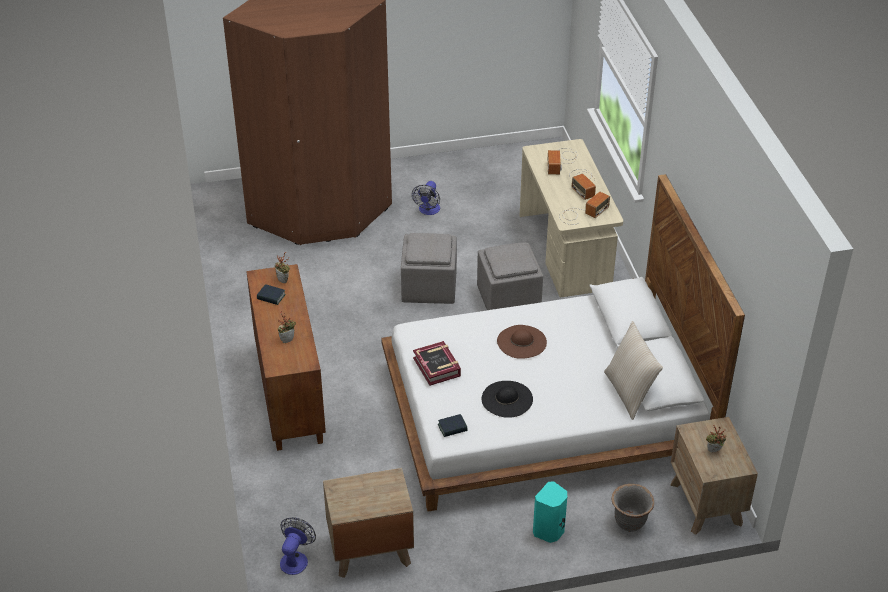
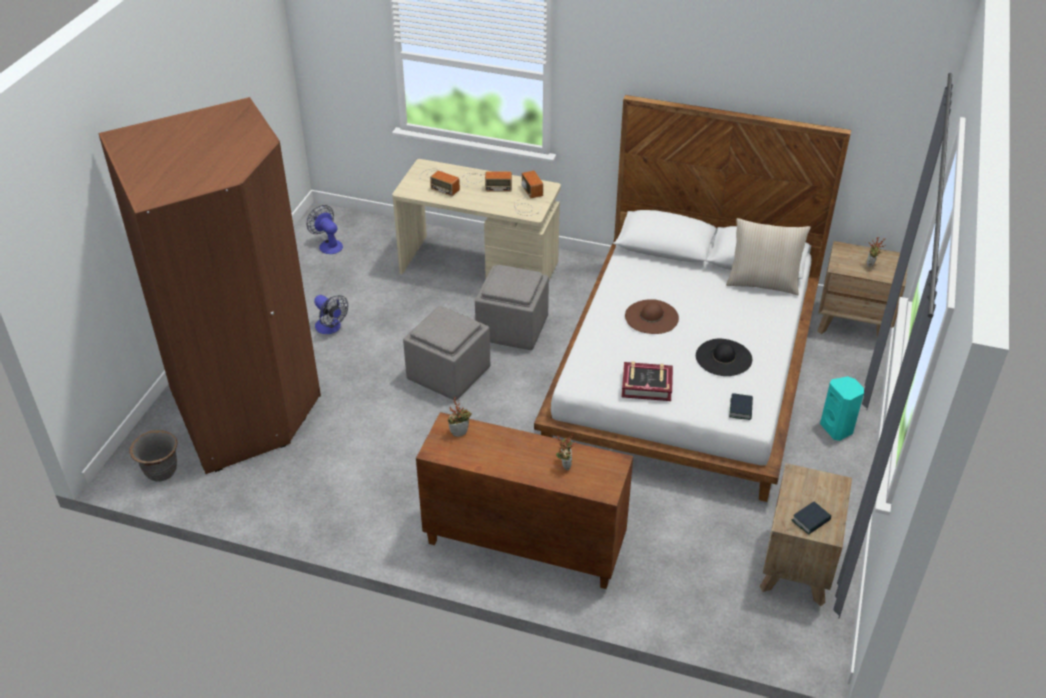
camera: 60 degrees left, 0 degrees up
book [257,284,286,305] -> book moved to [792,502,831,535]
fan [280,517,316,575] -> fan moved to [306,205,343,254]
grey planter [611,484,654,532] -> grey planter moved to [129,430,178,482]

